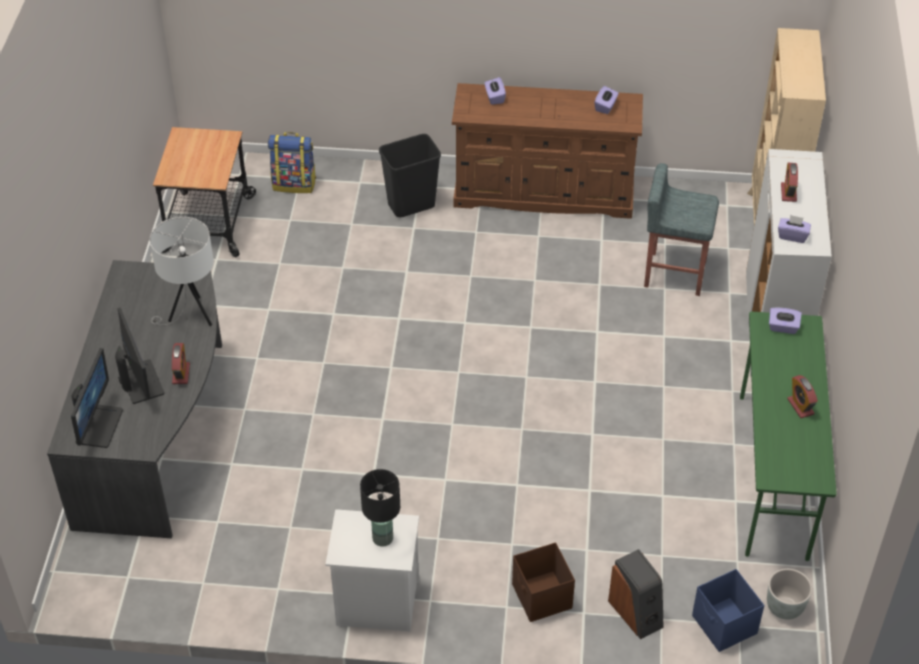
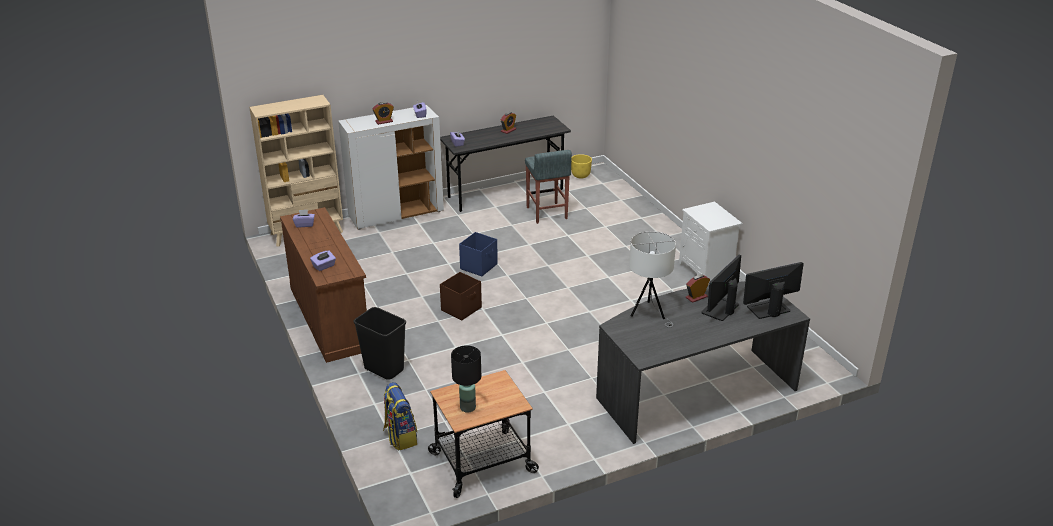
camera: 120 degrees left, 15 degrees down
black table lamp [360,469,400,547] -> black table lamp moved to [451,345,481,413]
brown storage box [512,542,575,622] -> brown storage box moved to [440,272,482,320]
speaker [608,549,664,639] -> none
grey stool [644,163,719,296] -> grey stool moved to [525,150,572,224]
blue storage box [692,569,764,652] -> blue storage box moved to [459,232,498,277]
green desk [740,311,837,561] -> grey desk [440,116,571,212]
grey planter [767,569,812,620] -> yellow planter [571,154,592,179]

